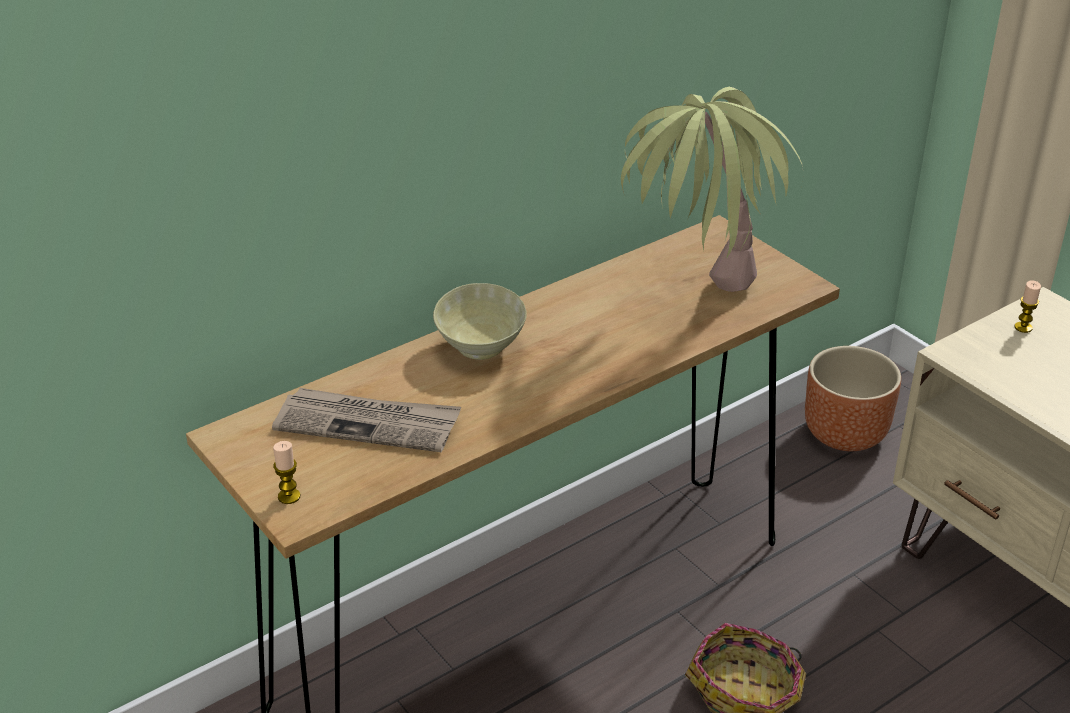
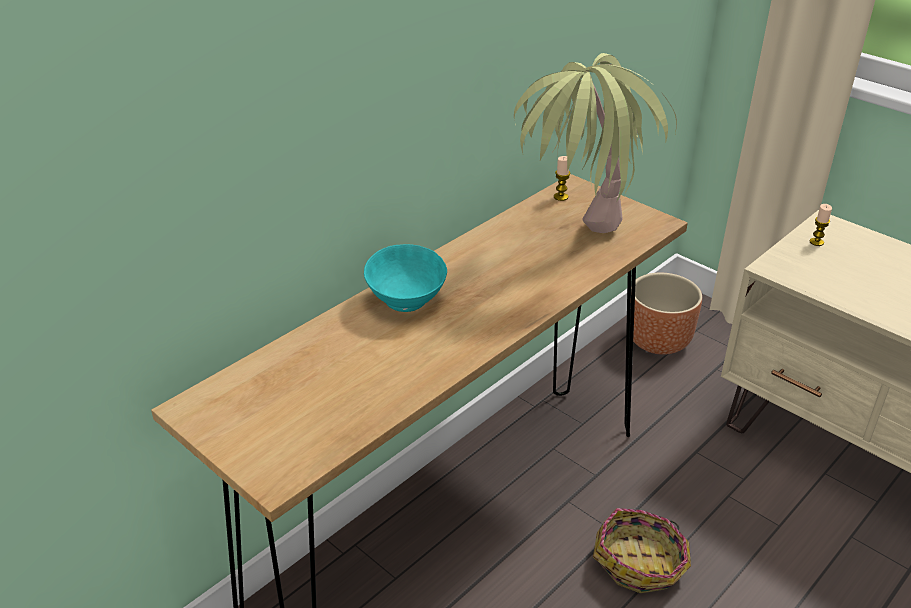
camera: 10 degrees left, 0 degrees up
newspaper [272,388,461,452] -> none
candle [273,441,300,504] -> candle moved to [554,156,570,201]
beige bowl [433,283,527,360] -> turquoise bowl [364,244,447,312]

